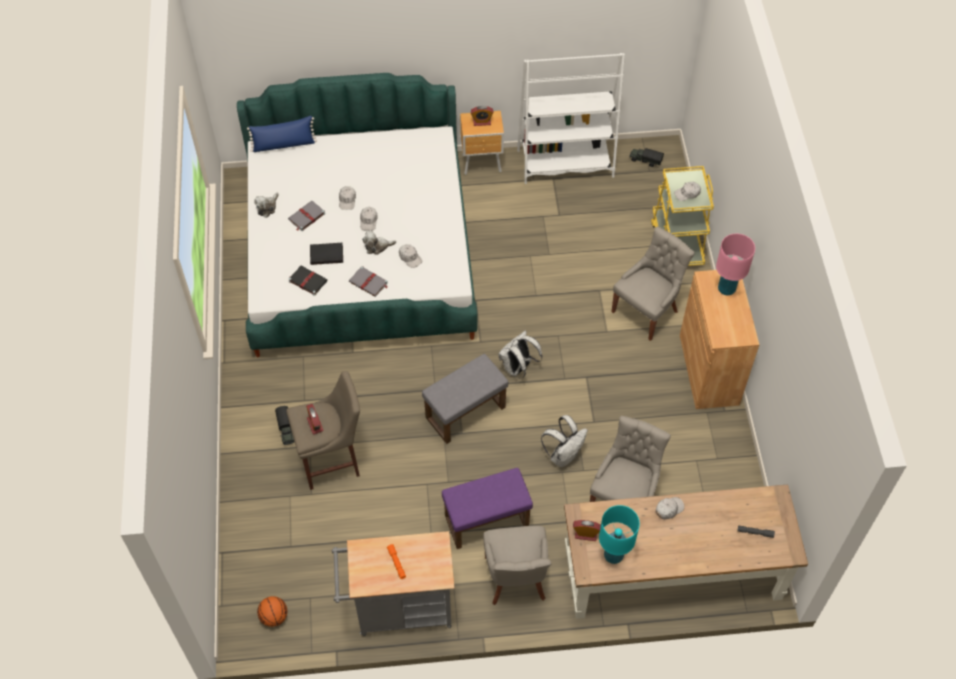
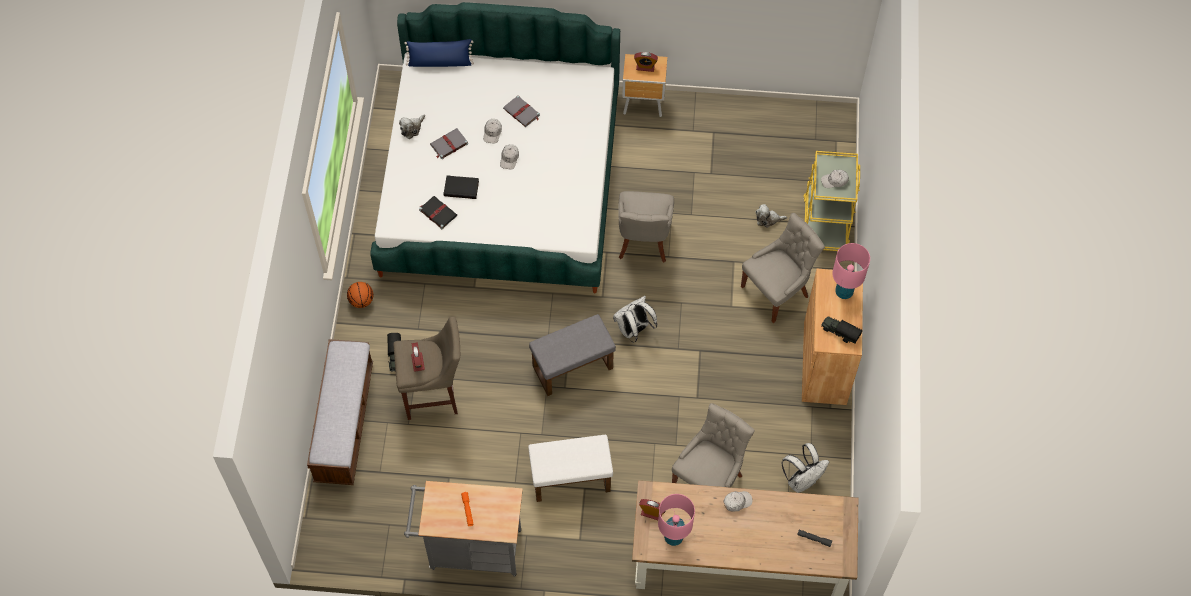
camera: 10 degrees right, 5 degrees up
basketball [257,596,287,627] -> basketball moved to [347,282,374,308]
grey book [349,266,388,297] -> grey book moved to [503,95,540,127]
plush toy [362,231,396,255] -> plush toy moved to [756,204,787,228]
white cap [399,244,422,268] -> none
purple ottoman [442,468,533,549] -> white ottoman [528,435,613,502]
grey chair [483,526,551,605] -> grey chair moved to [618,191,674,262]
white bookcase [517,53,625,184] -> none
white backpack [541,415,588,467] -> white backpack moved to [782,443,829,493]
turquoise table lamp [599,505,640,564] -> pink table lamp [658,494,695,546]
toy truck [629,148,664,167] -> toy truck moved to [821,317,862,344]
none -> bench [307,339,373,485]

